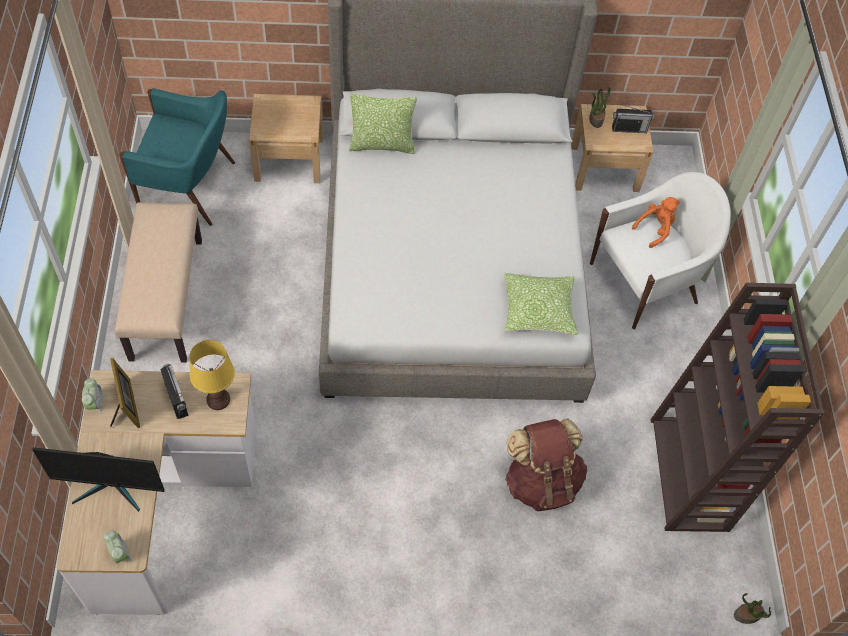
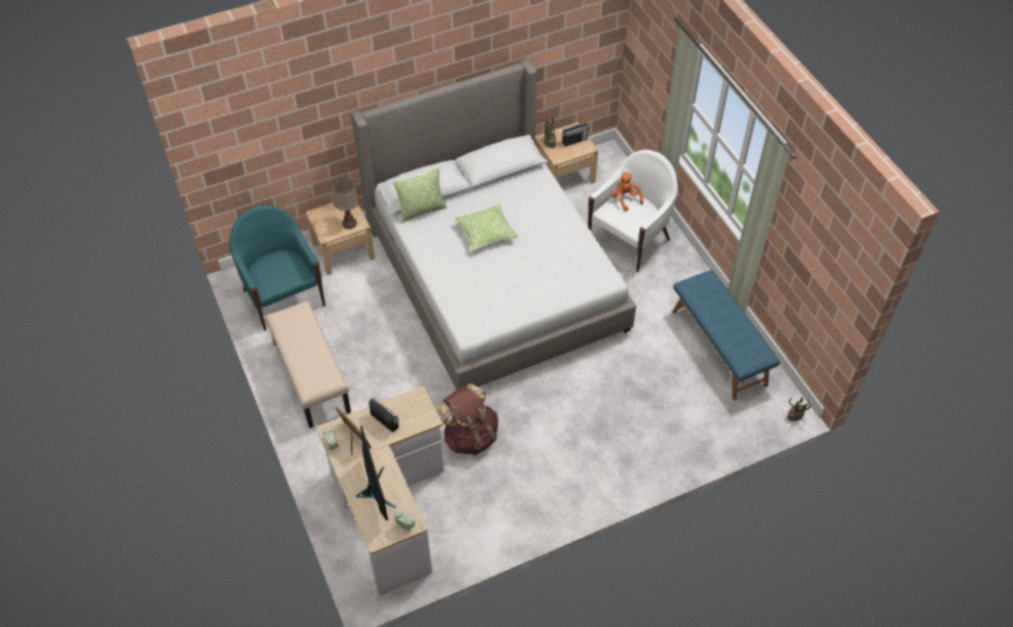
camera: 20 degrees left, 5 degrees down
monitor [32,447,165,512] -> monitor turned 90 degrees counterclockwise [356,426,396,520]
turquoise armchair [119,88,235,226] -> turquoise armchair turned 105 degrees counterclockwise [229,205,325,331]
yellow table lamp [189,340,235,410] -> none
pillow [504,273,578,335] -> pillow moved to [455,204,518,251]
brown backpack [505,419,587,511] -> brown backpack moved to [436,384,499,455]
orange plush toy [632,197,680,248] -> orange plush toy turned 60 degrees counterclockwise [612,172,643,211]
brown bookcase [651,283,825,532] -> blue bench [672,270,780,400]
none -> brown table lamp [332,178,359,229]

